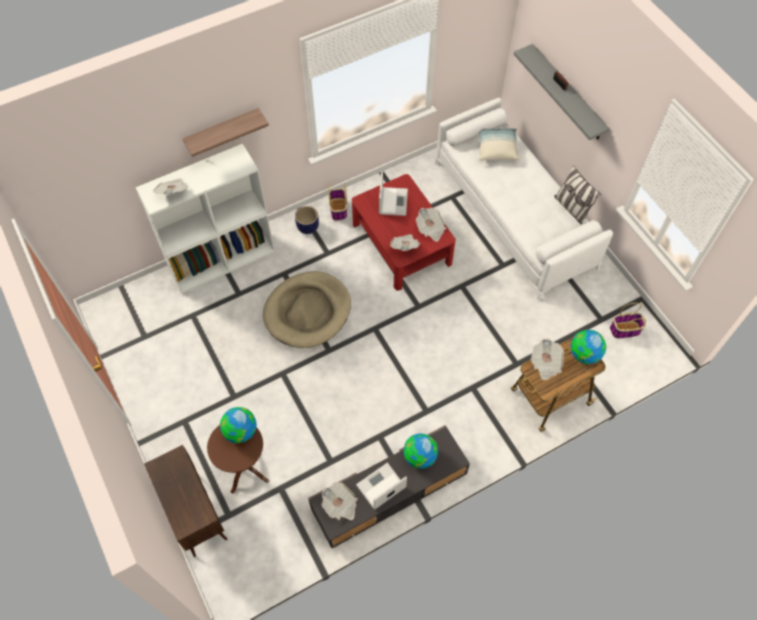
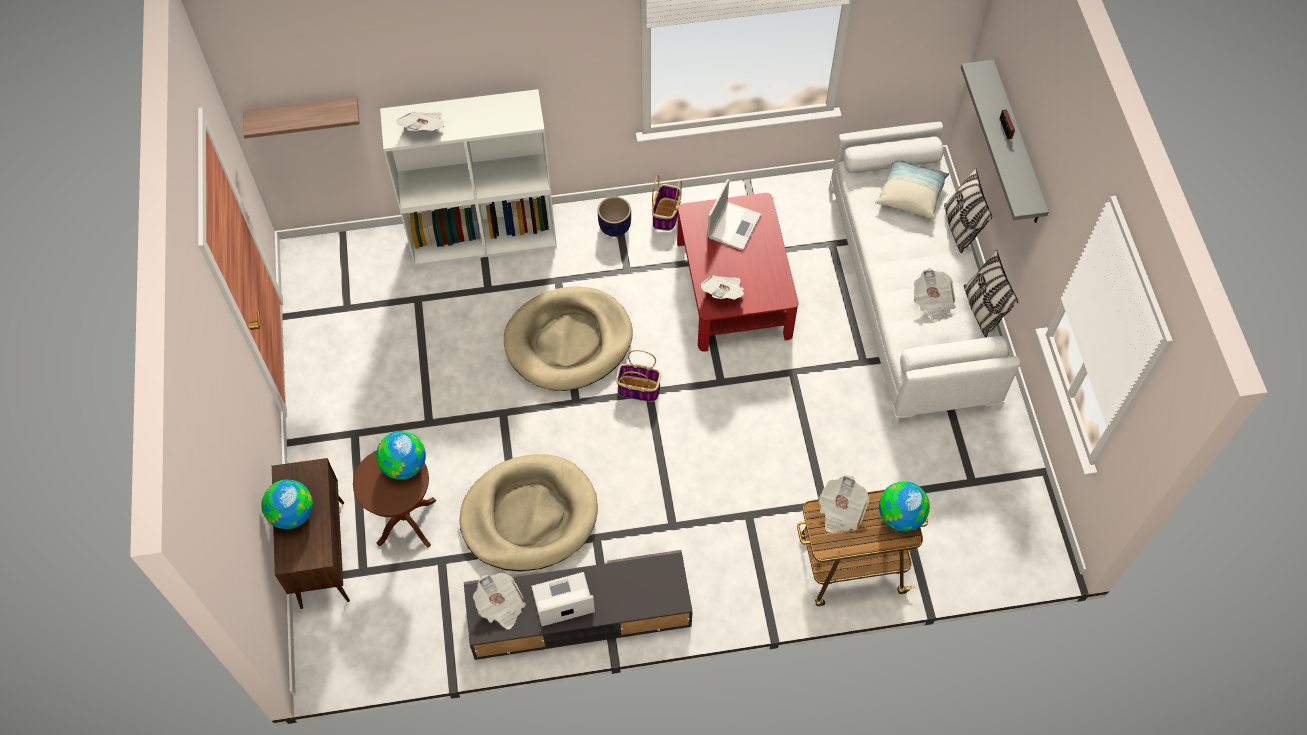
camera: 20 degrees right, 0 degrees up
shelf [182,108,269,157] -> shelf moved to [243,97,360,138]
globe [404,434,438,469] -> globe moved to [261,480,313,529]
newspaper [416,208,446,242] -> newspaper moved to [914,268,956,322]
basket [610,303,646,338] -> basket moved to [616,350,661,402]
none -> beige dog bed [459,454,598,571]
none -> pillow [944,168,992,253]

